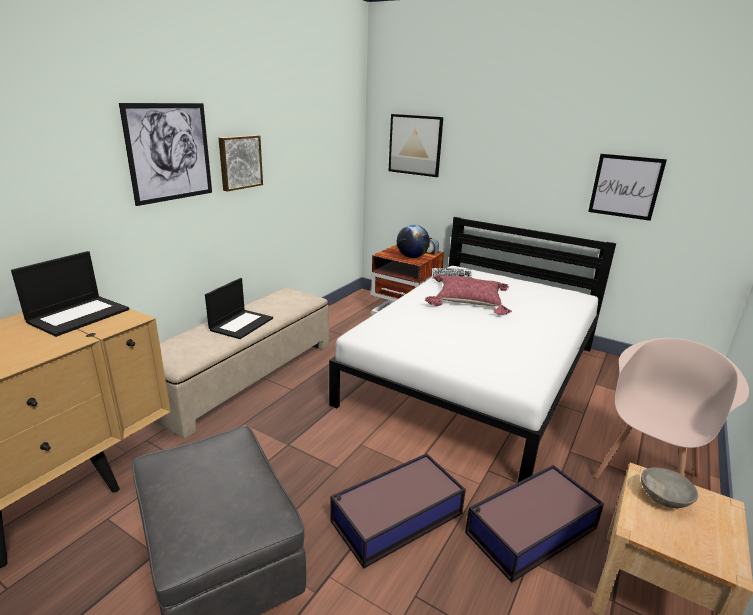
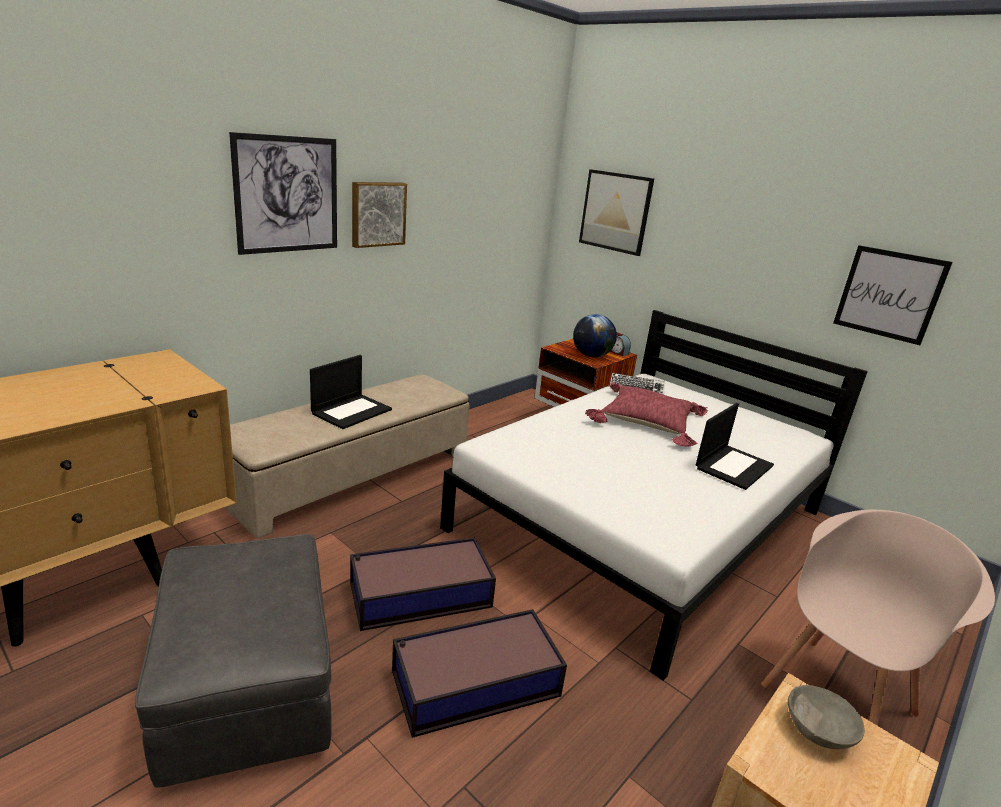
camera: 10 degrees right, 0 degrees up
laptop [11,251,129,337] -> laptop moved to [696,403,774,490]
storage box [465,465,604,583] -> storage box moved to [350,537,496,631]

